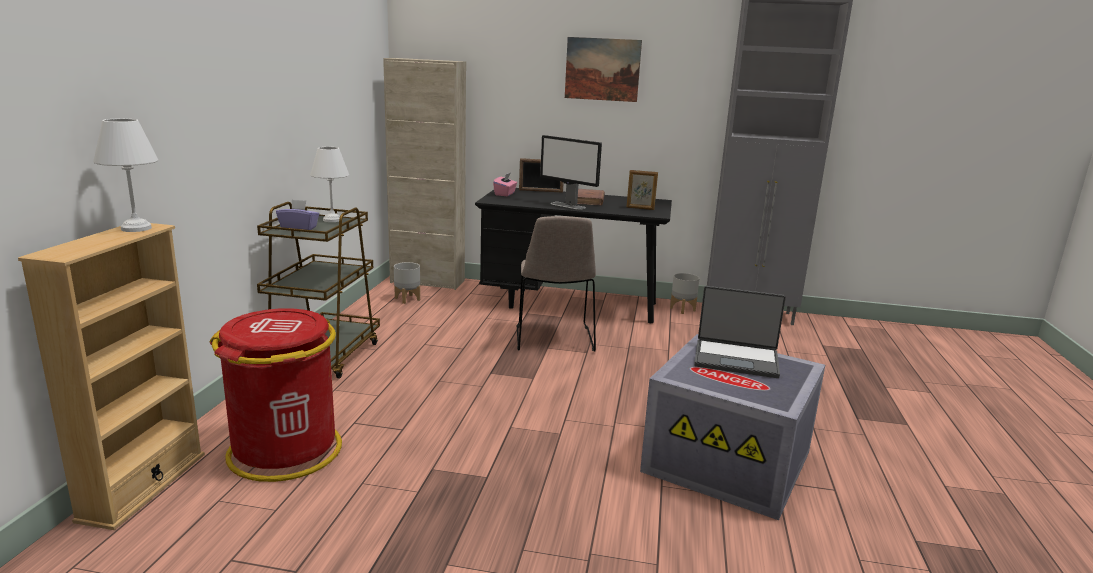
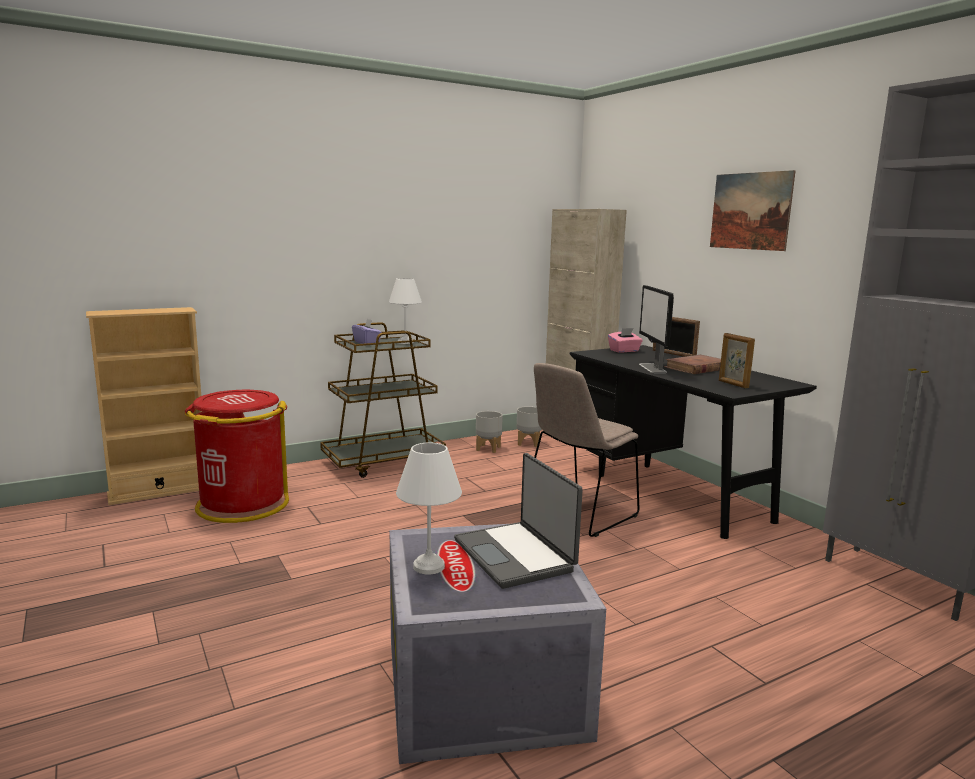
camera: 50 degrees right, 5 degrees down
white table lamp [93,118,158,232] -> white table lamp moved to [396,442,462,574]
grey planter [670,273,700,314] -> grey planter moved to [476,411,503,453]

